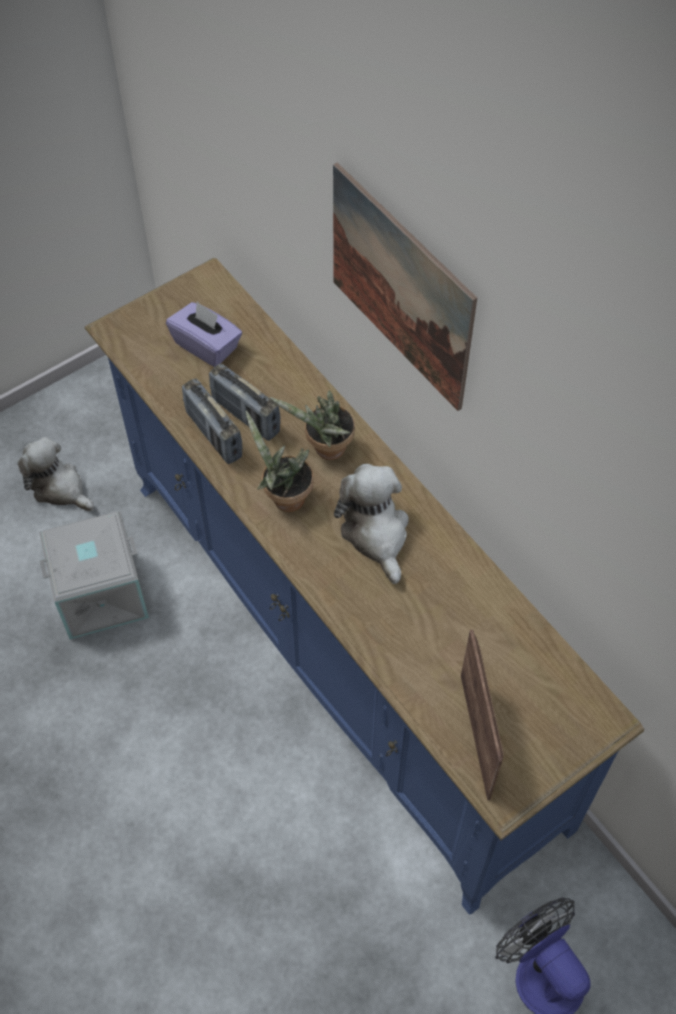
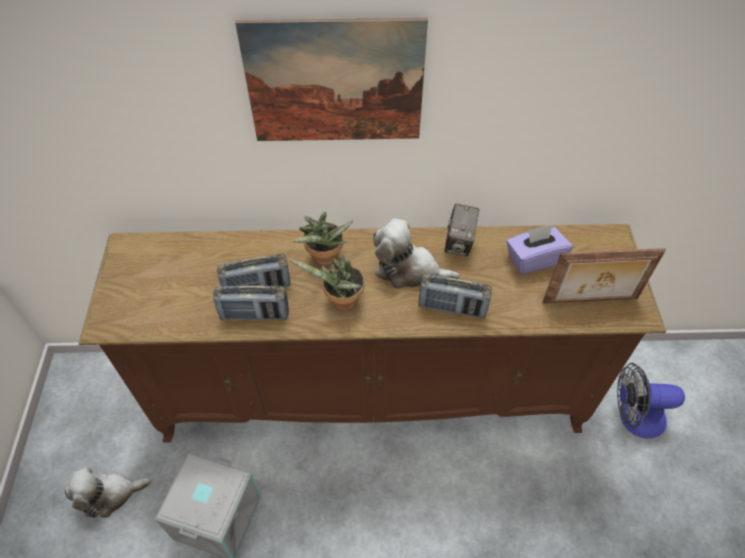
camera: 55 degrees left, 5 degrees down
blue dresser [85,258,644,914] -> brown dresser [78,224,666,443]
purple tissue box [166,301,242,367] -> purple tissue box moved to [506,225,573,274]
picture frame [461,630,504,800] -> picture frame turned 150 degrees clockwise [543,248,666,303]
none -> radio [418,274,492,318]
none -> camera [444,204,480,257]

